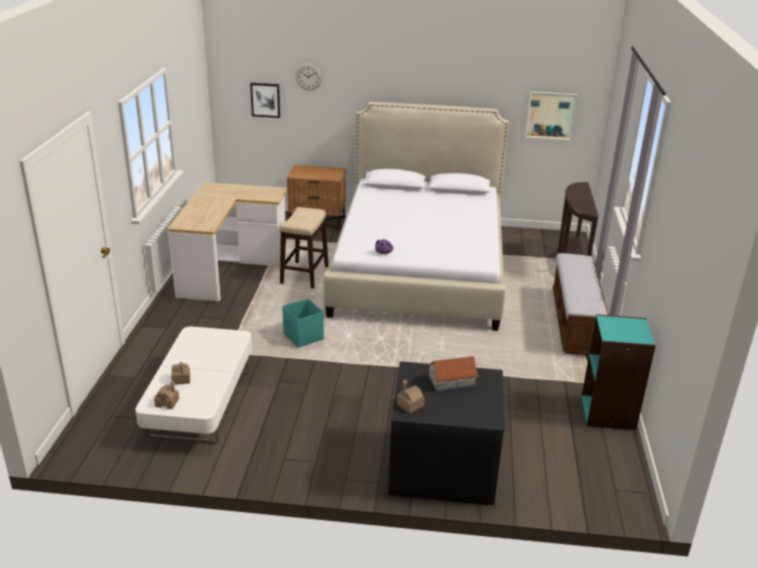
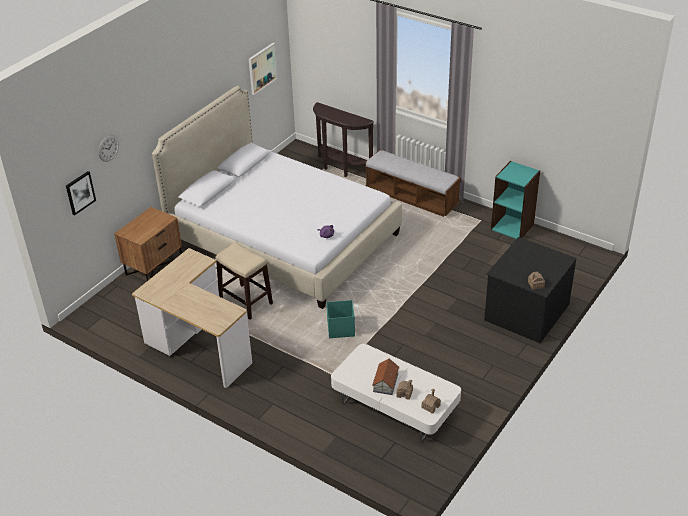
camera: 60 degrees left, 10 degrees up
toy house [428,356,478,392] -> toy house moved to [372,358,399,395]

